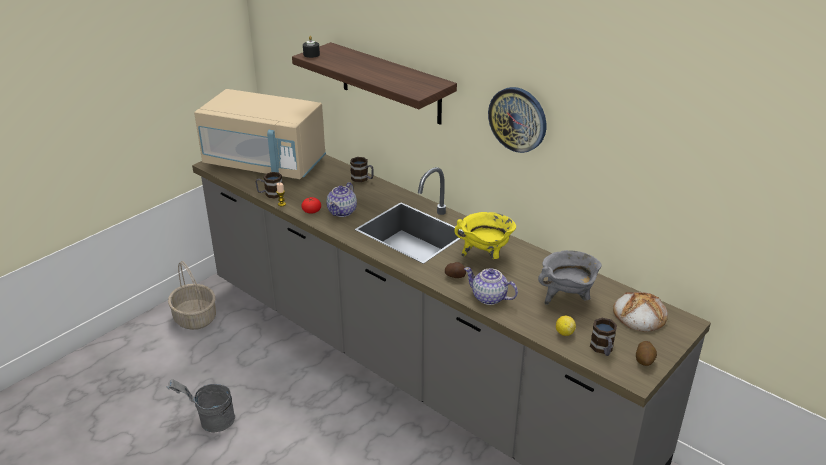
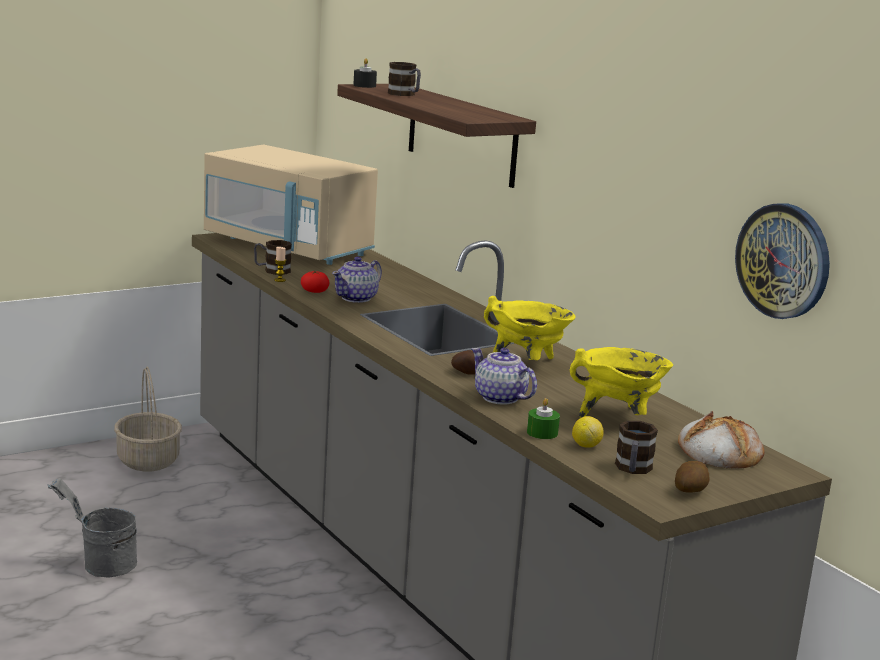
camera: 15 degrees right, 15 degrees down
mug [350,157,374,182] -> mug moved to [388,62,421,96]
wall clock [488,87,546,153] -> wall clock moved to [735,203,830,319]
grey cooking pot [538,250,602,305] -> yellow cooking pot [570,347,673,418]
none -> green candle [527,398,560,439]

